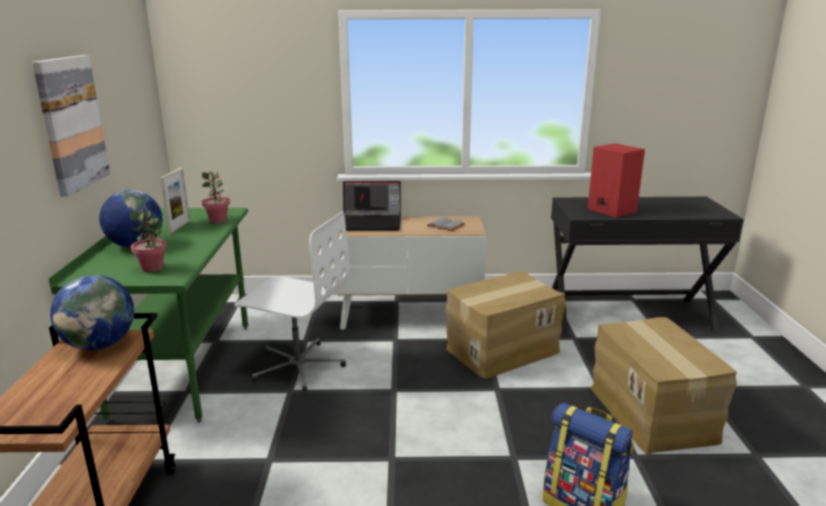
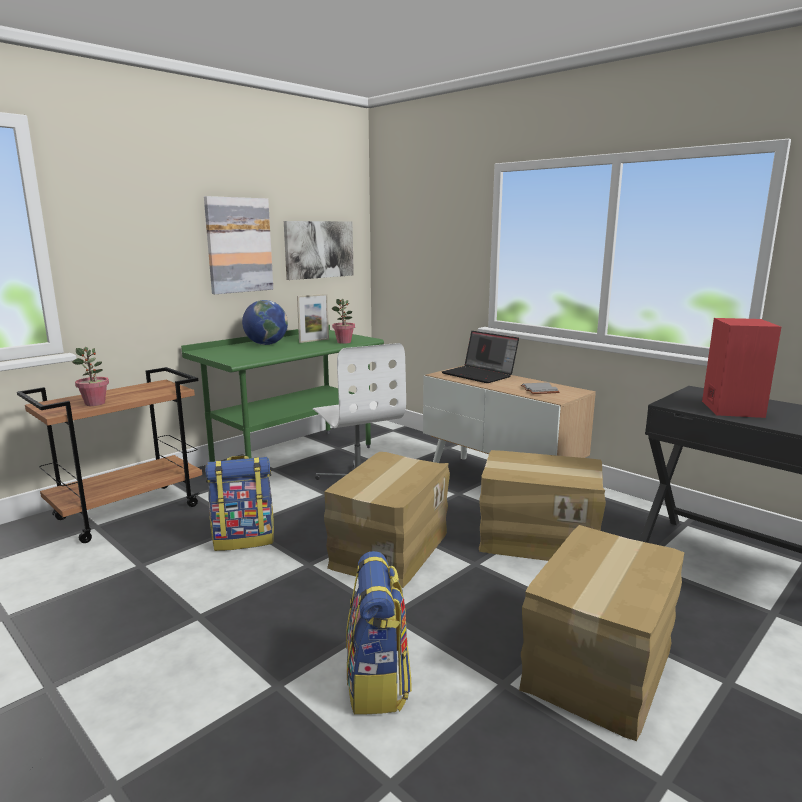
camera: 45 degrees right, 5 degrees down
globe [50,275,134,350] -> none
potted plant [130,209,167,272] -> potted plant moved to [72,347,109,406]
none -> backpack [205,456,274,551]
none -> picture [284,221,354,280]
none -> cardboard box [324,452,450,588]

